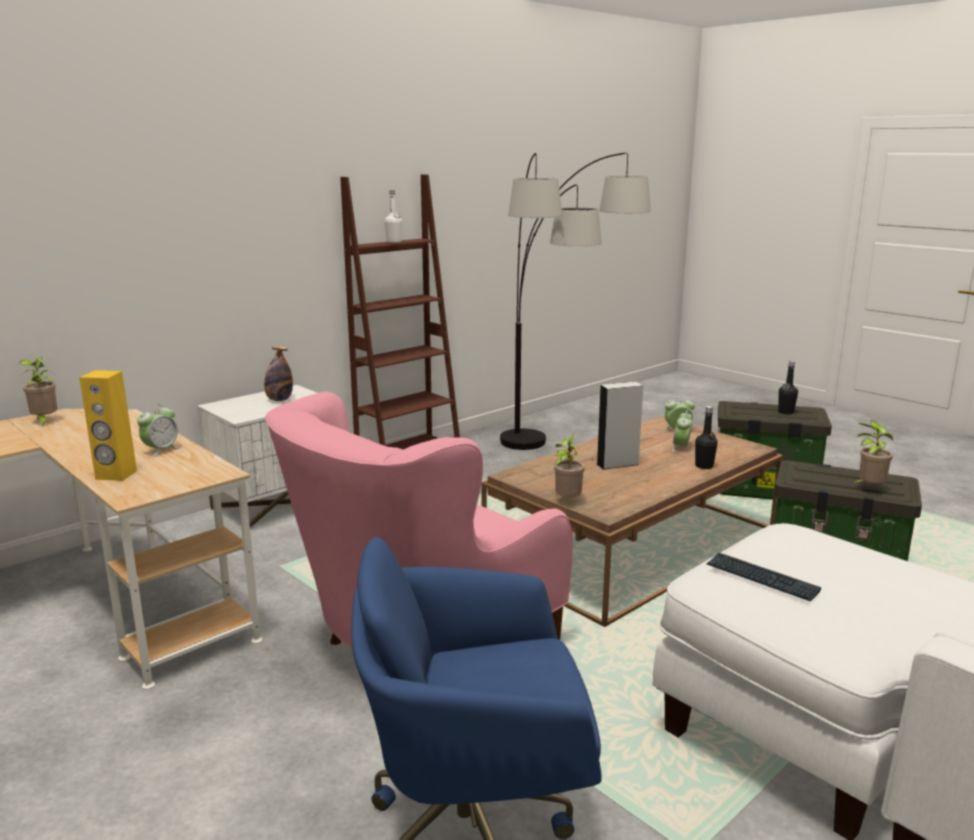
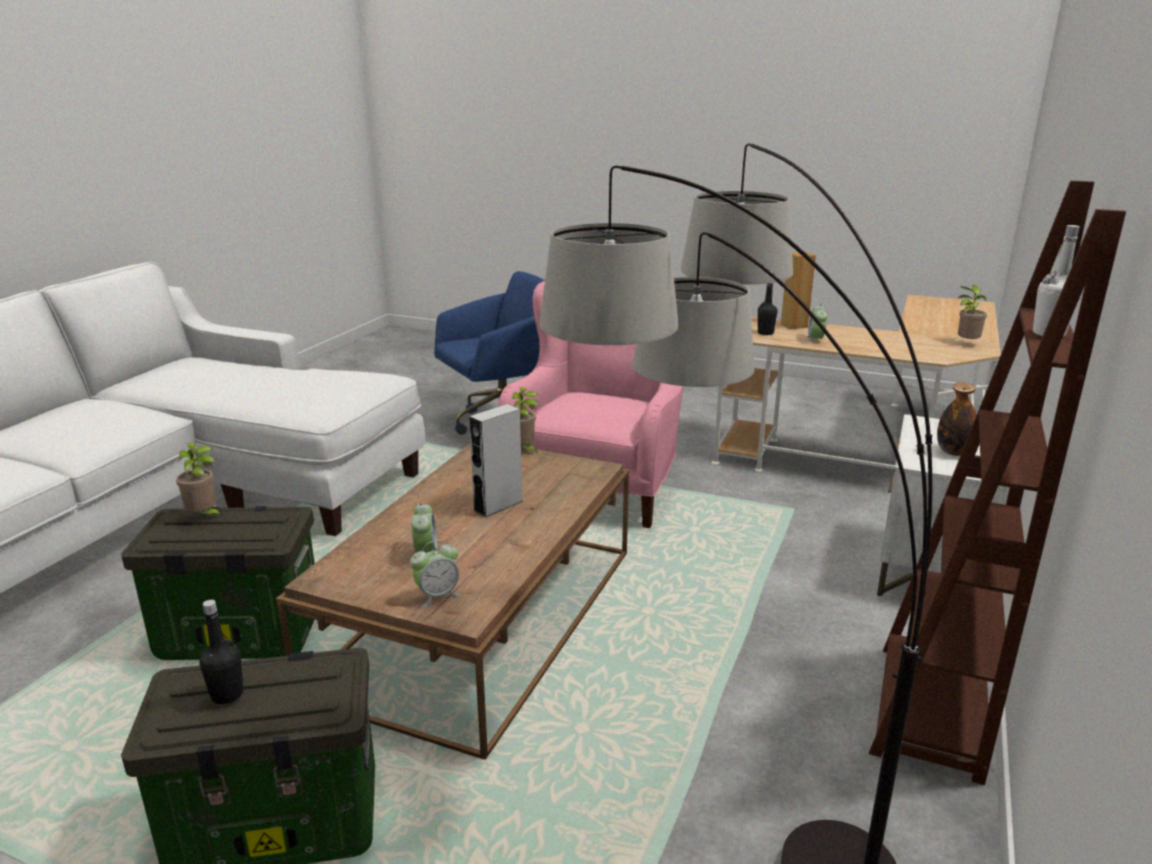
camera: 155 degrees right, 5 degrees up
yellow speaker [79,370,137,481] -> brown speaker [781,252,816,329]
black bottle [695,406,718,469] -> black bottle moved to [758,283,778,335]
keyboard [706,553,821,602] -> none

